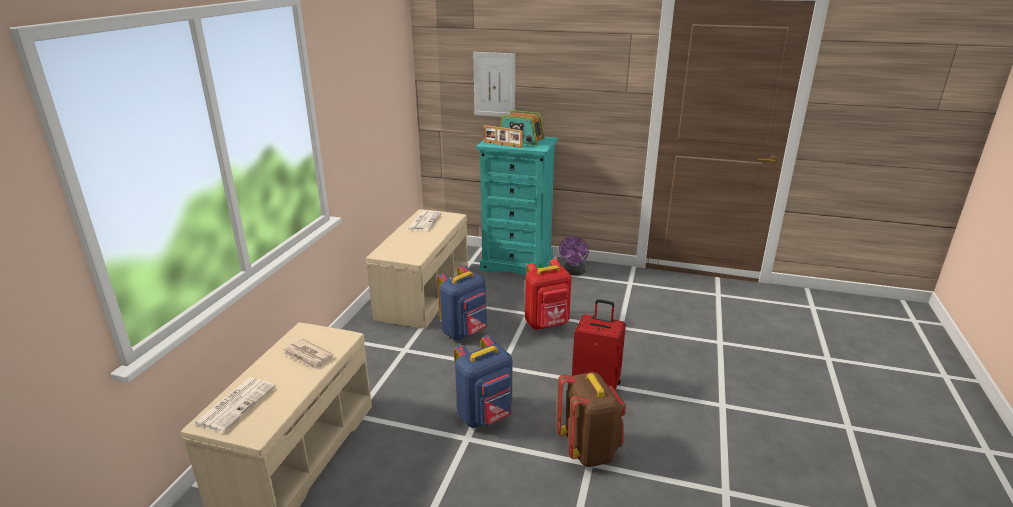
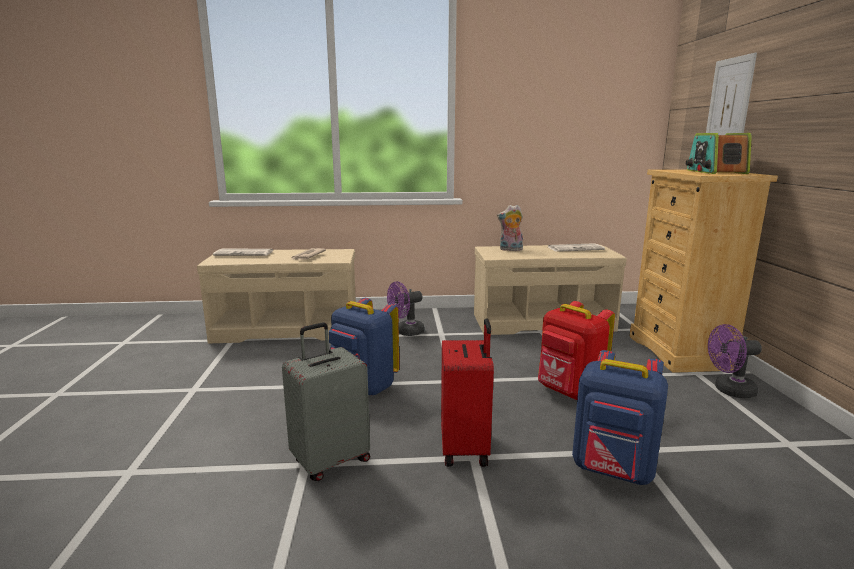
camera: 70 degrees right, 10 degrees down
blue backpack [437,265,488,340] -> blue backpack moved to [572,350,668,485]
turquoise dresser [476,137,558,275] -> beige dresser [629,169,778,373]
picture frame [483,125,523,148] -> none
brown backpack [556,372,626,467] -> grey suitcase [282,322,370,481]
none -> purple fan [387,281,425,336]
none -> plush toy [497,205,523,251]

